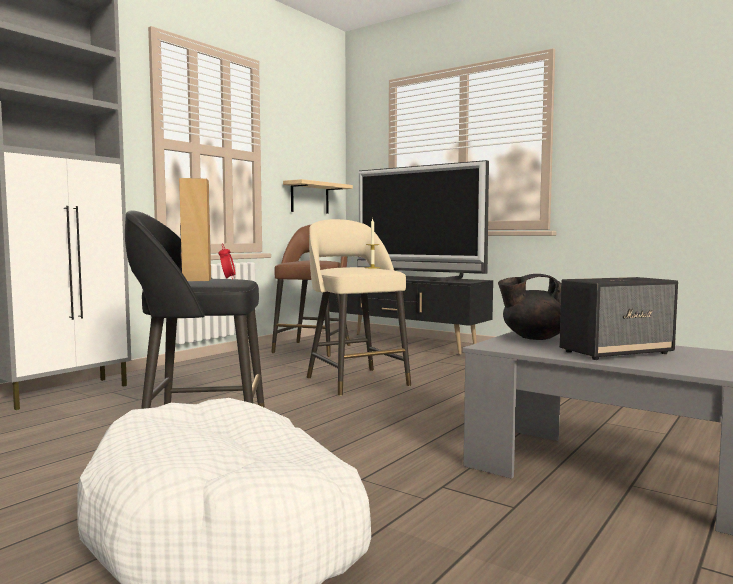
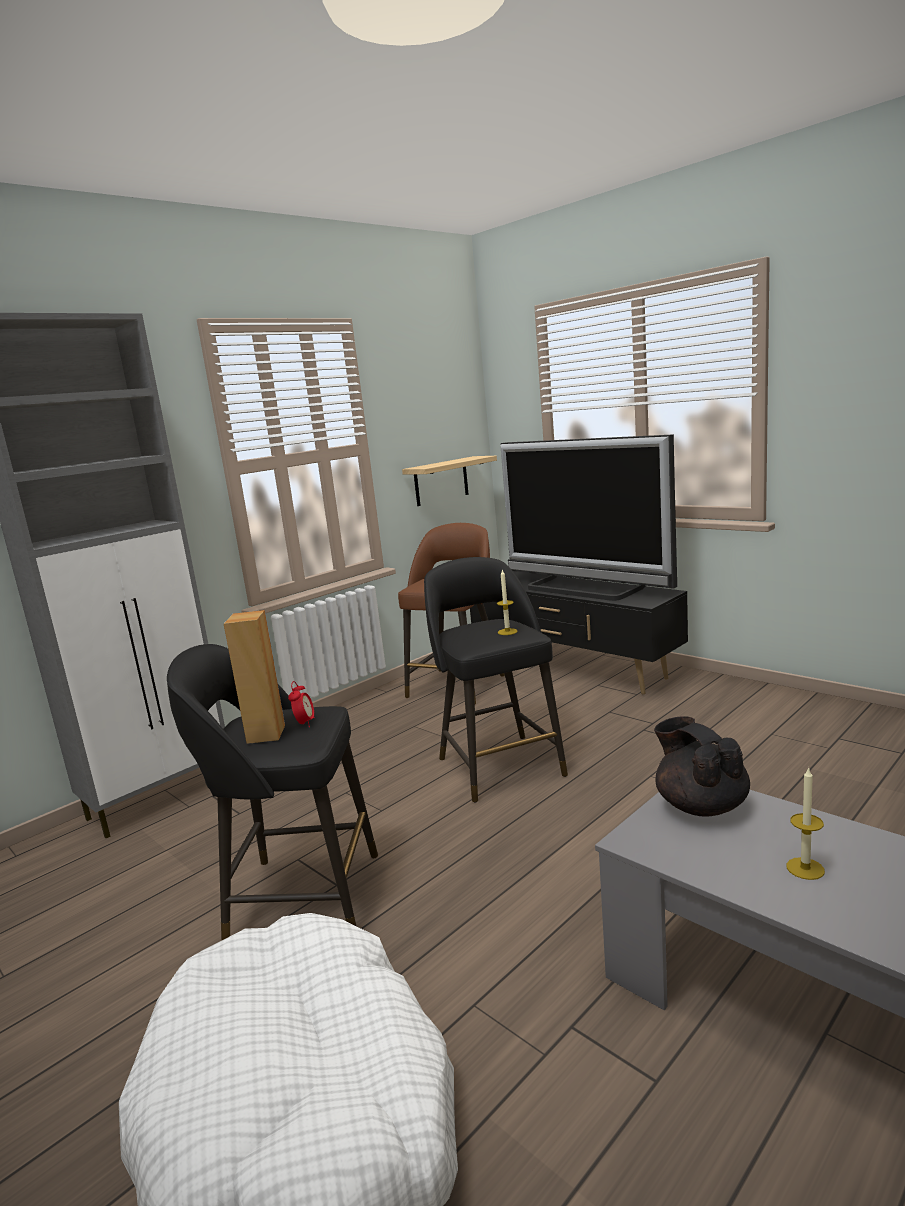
camera: 10 degrees right, 10 degrees up
beige stool [307,219,411,396] -> black stool [424,557,568,802]
black teapot [498,274,561,340] -> black teapot turned 60 degrees clockwise [654,716,750,817]
speaker [559,277,678,360] -> candle [787,767,825,880]

